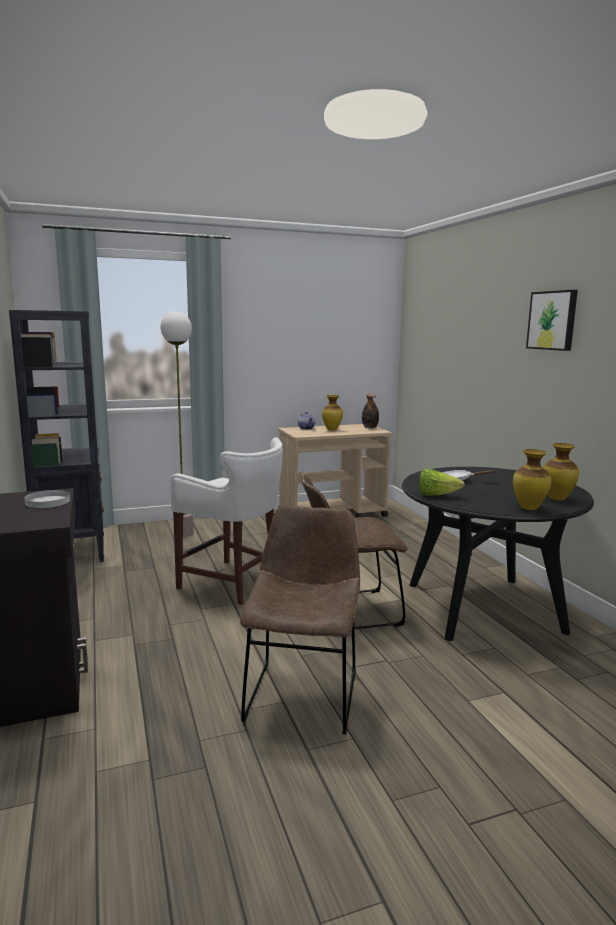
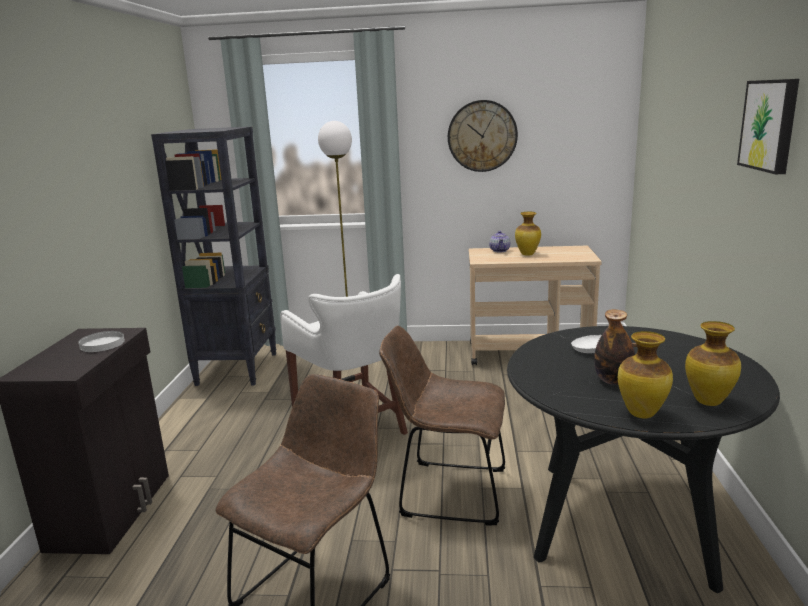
camera: 25 degrees right, 5 degrees up
bottle [362,394,379,428] -> bottle moved to [594,309,635,385]
lettuce [419,469,465,496] -> none
none -> wall clock [448,100,518,172]

